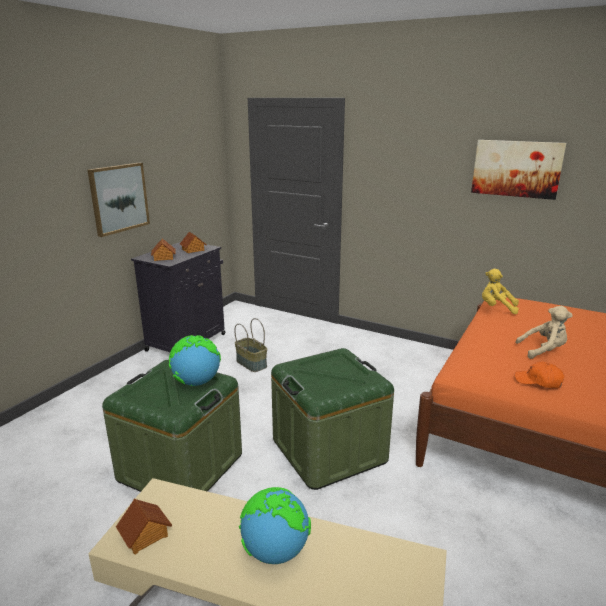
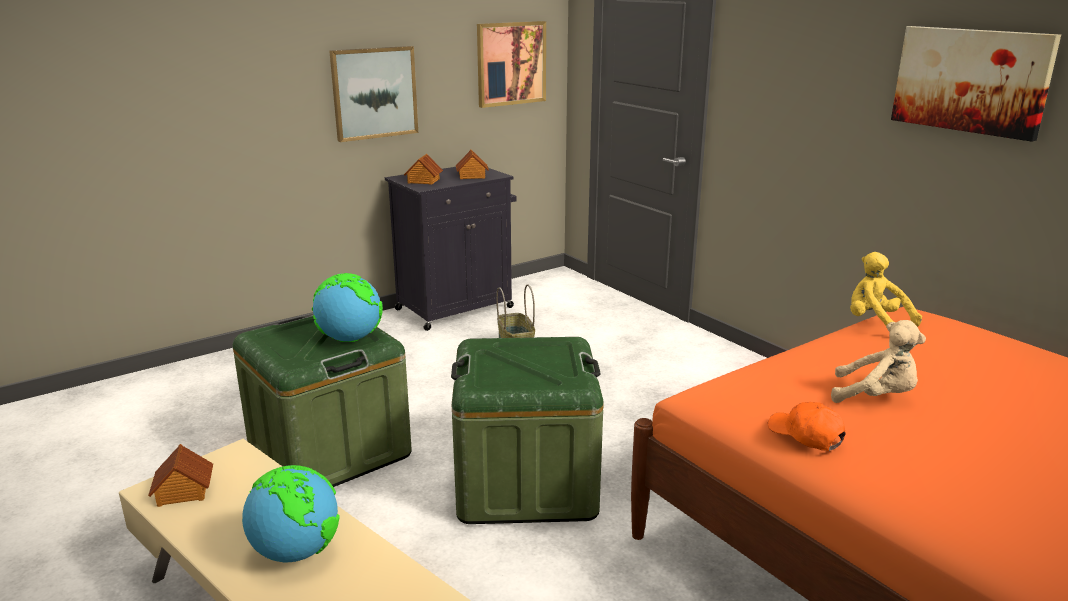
camera: 25 degrees right, 0 degrees up
none -> picture [477,21,546,108]

